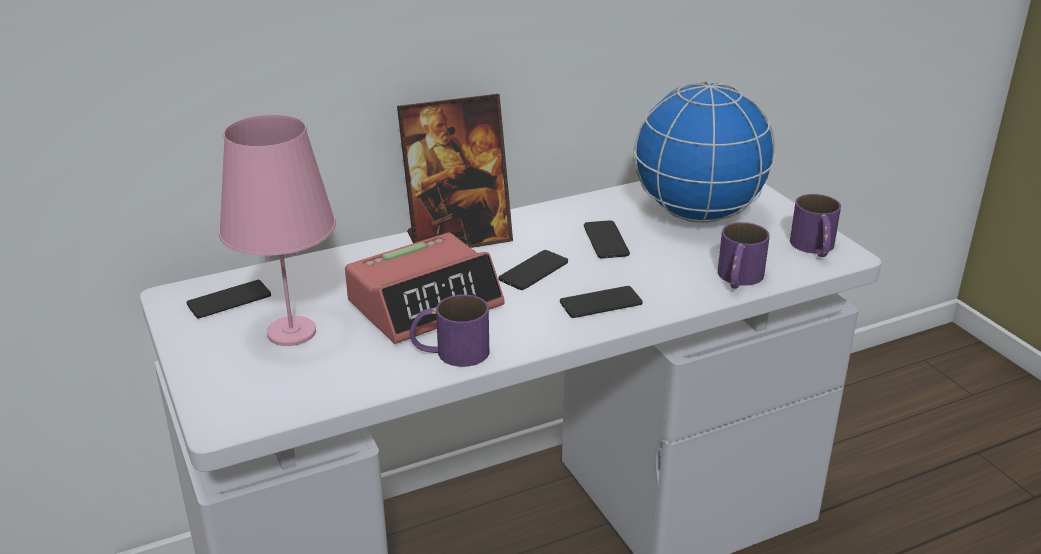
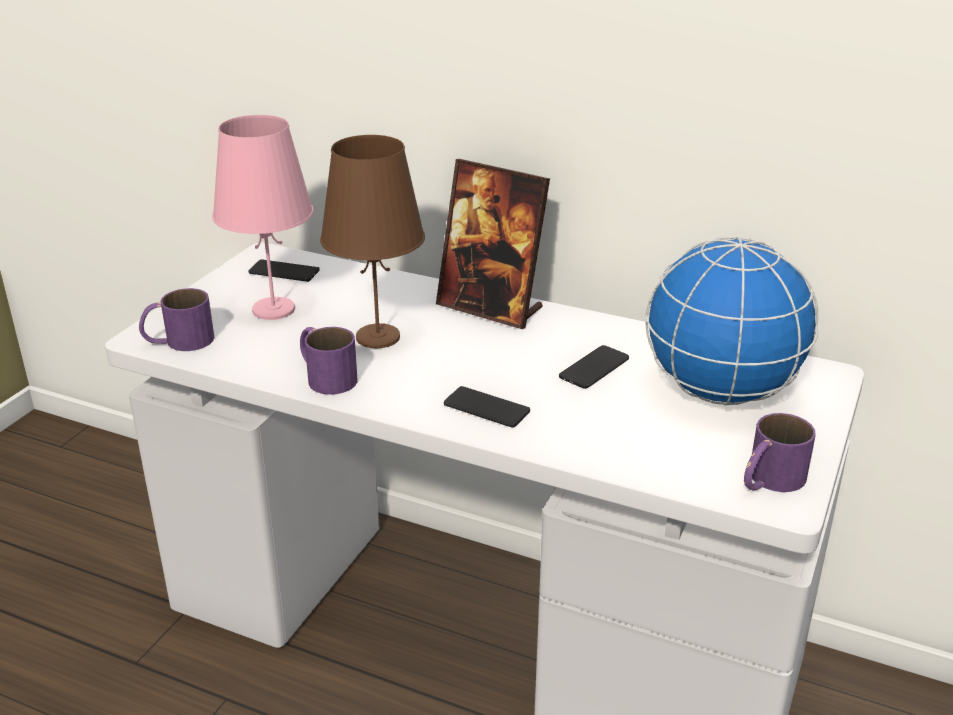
camera: 50 degrees right, 0 degrees up
alarm clock [345,232,505,344] -> brown table lamp [320,135,425,348]
phone [499,250,568,290] -> none
purple mug [718,222,770,289] -> purple mug moved to [139,288,214,351]

